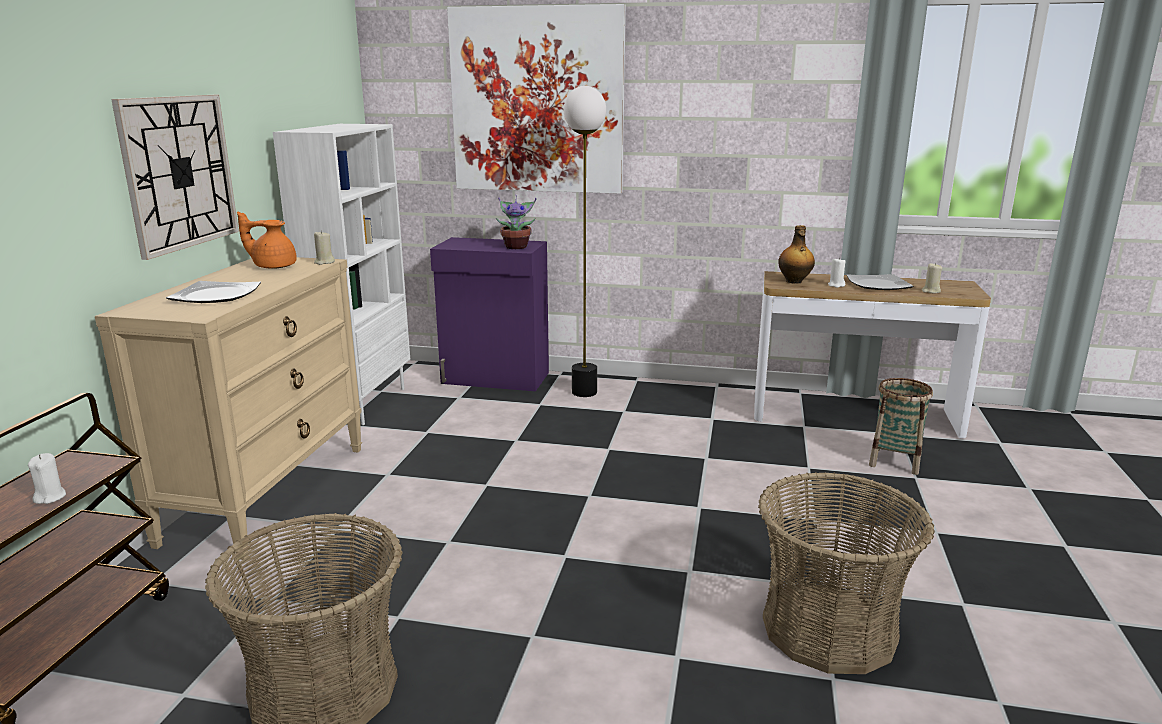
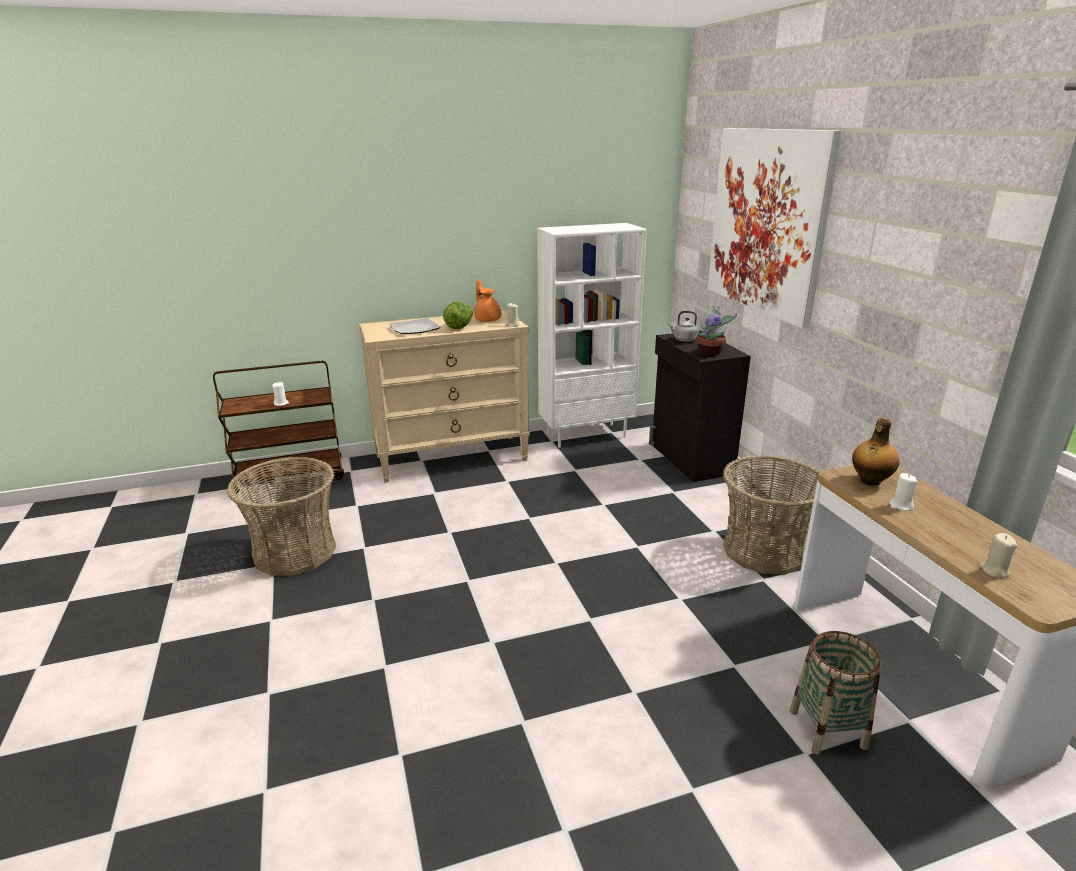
camera: 60 degrees right, 5 degrees up
wall clock [111,95,239,260] -> none
purple cabinet [430,237,549,391] -> black cabinet [649,330,751,482]
floor lamp [564,86,606,397] -> none
basket [758,472,935,674] -> basket moved to [723,455,820,574]
plate [846,274,914,290] -> none
none -> lettuce [443,302,473,329]
none -> grey kettle [668,311,699,342]

